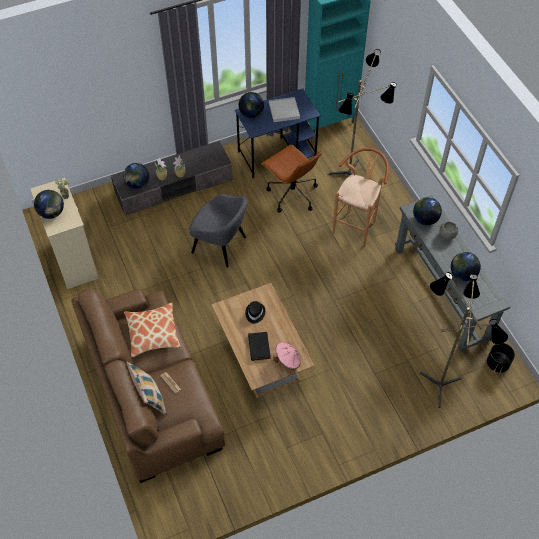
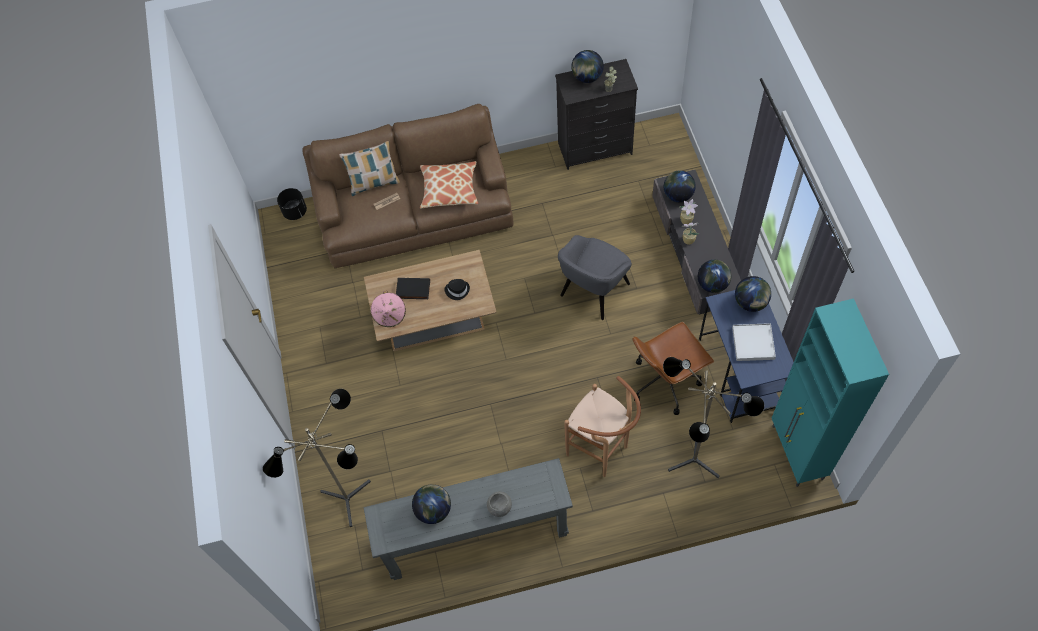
camera: 105 degrees right, 5 degrees up
beige dresser [31,178,98,289] -> black dresser [555,59,638,170]
globe [413,197,442,225] -> globe moved to [698,260,731,293]
black planter [487,343,515,373] -> black planter moved to [277,188,307,220]

